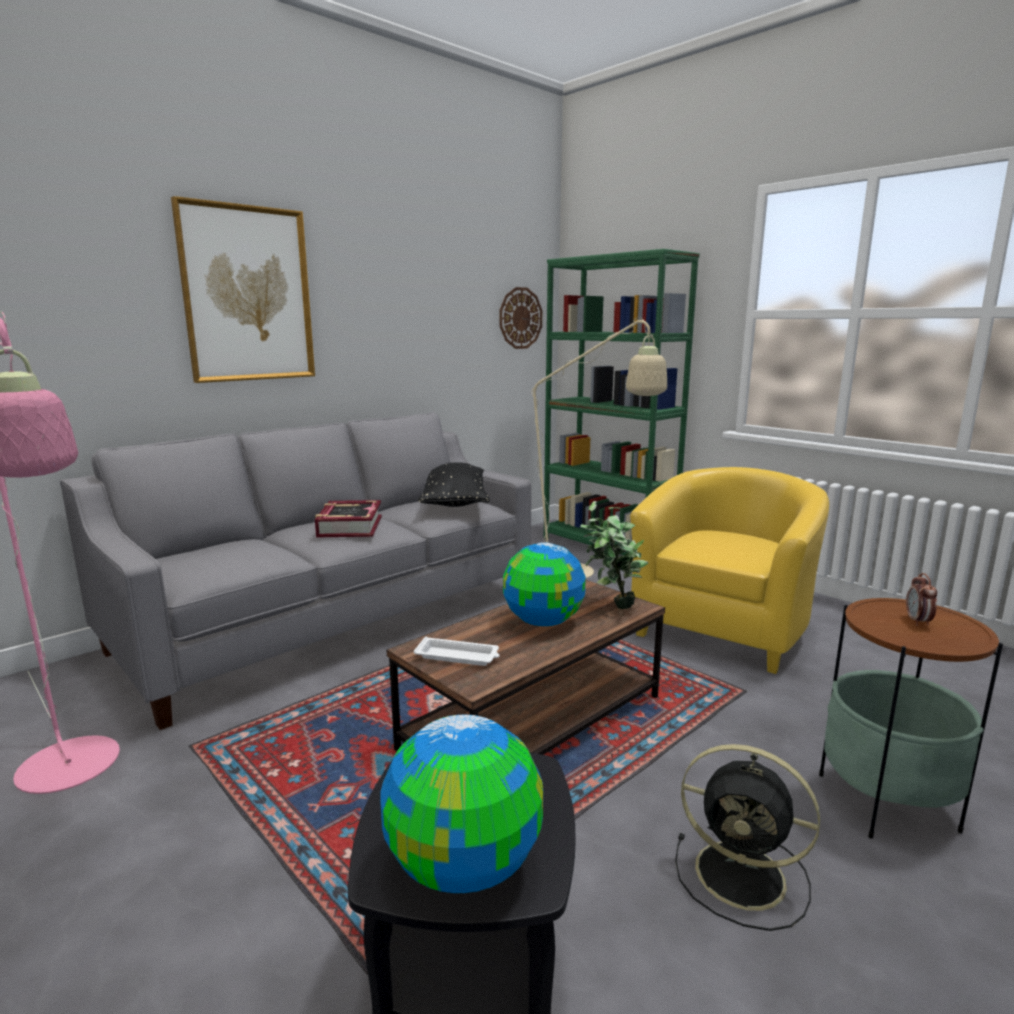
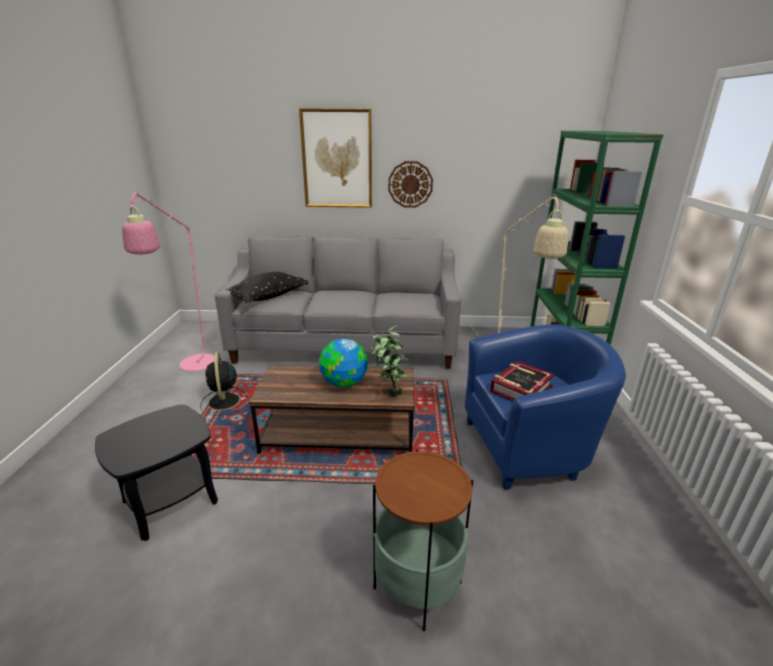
camera: 45 degrees right, 10 degrees up
book [315,500,382,538] -> book moved to [490,361,555,401]
globe [380,715,543,893] -> none
white tray [413,636,500,666] -> none
black pillow [418,462,490,507] -> black pillow moved to [226,272,309,303]
wall clock [500,287,542,349] -> wall clock moved to [388,161,433,208]
yellow armchair [630,467,829,674] -> blue armchair [465,324,626,490]
black fan [675,744,820,931] -> black fan moved to [200,352,248,415]
alarm clock [906,573,937,626] -> none

